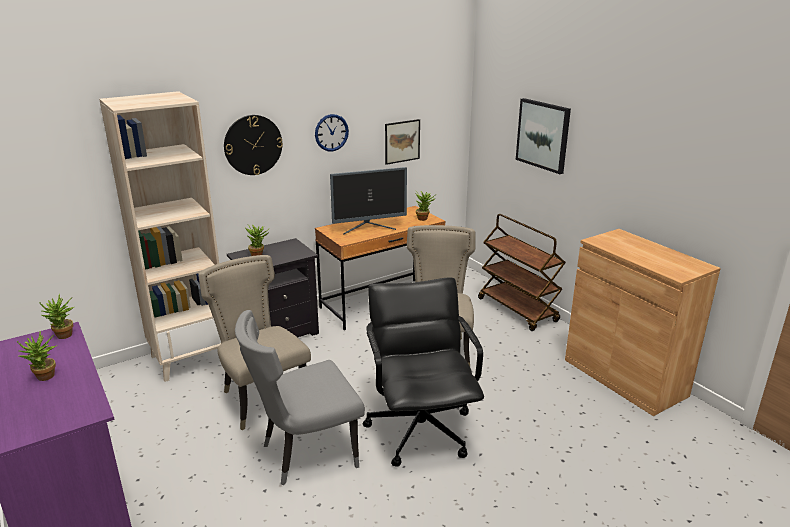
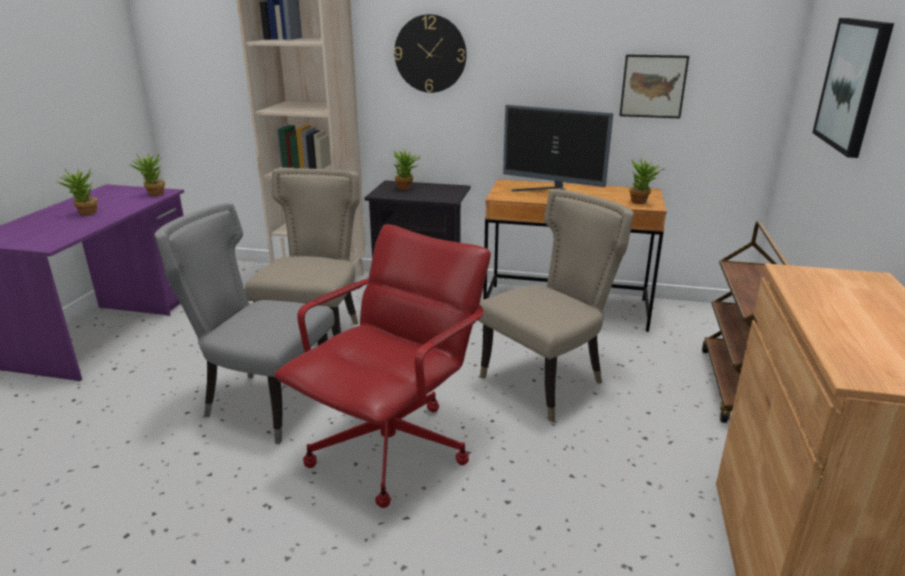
camera: 45 degrees right, 0 degrees up
wall clock [315,114,349,151] -> none
black office chair [363,278,484,467] -> red office chair [274,224,491,508]

